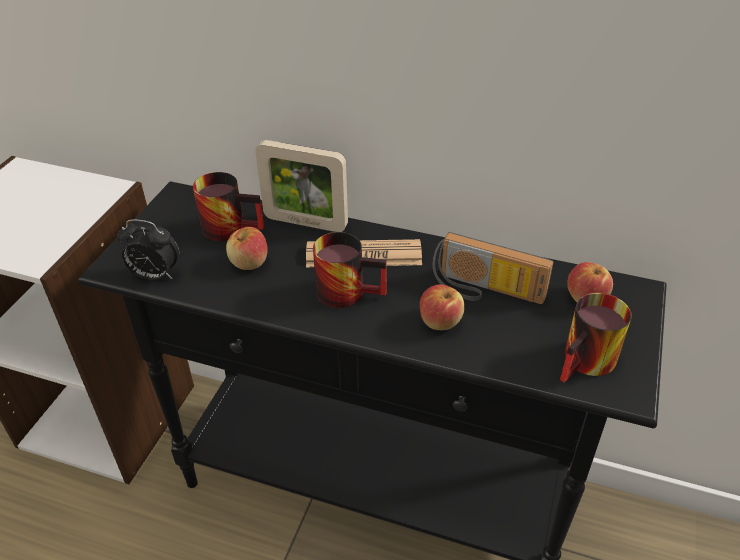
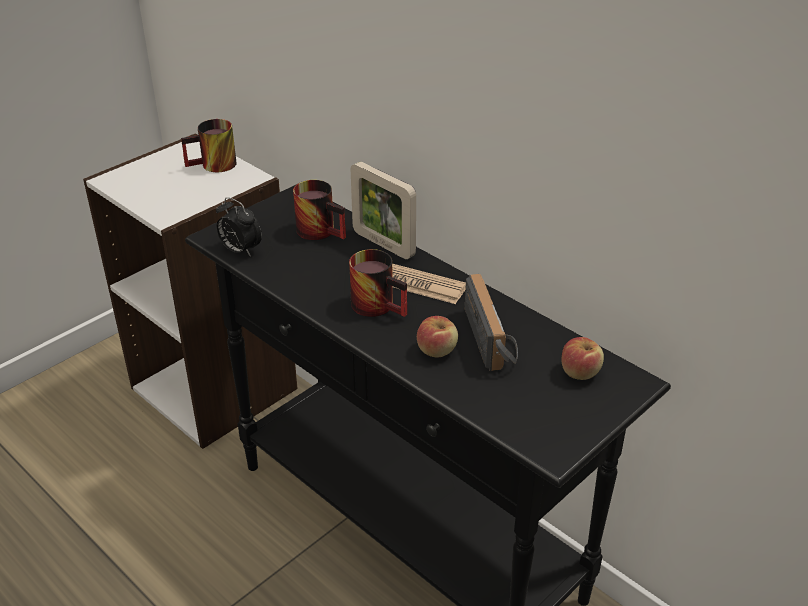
camera: 25 degrees right, 5 degrees down
apple [226,227,268,270] -> none
radio [433,232,553,304] -> radio turned 150 degrees counterclockwise [465,274,518,371]
mug [560,293,632,383] -> mug moved to [181,119,237,172]

